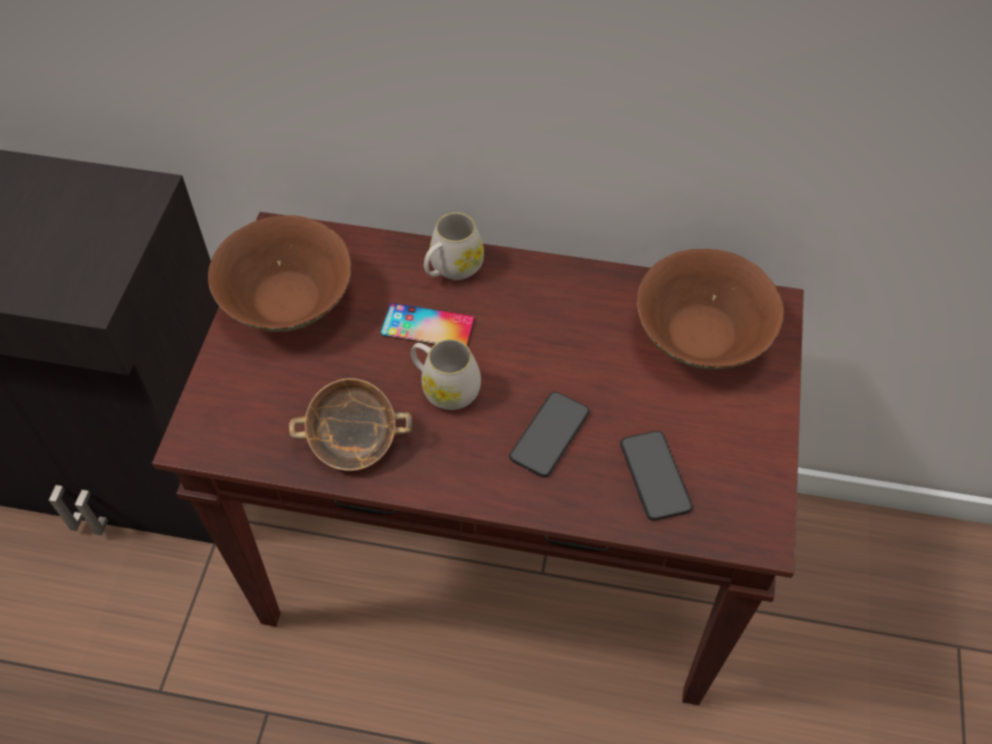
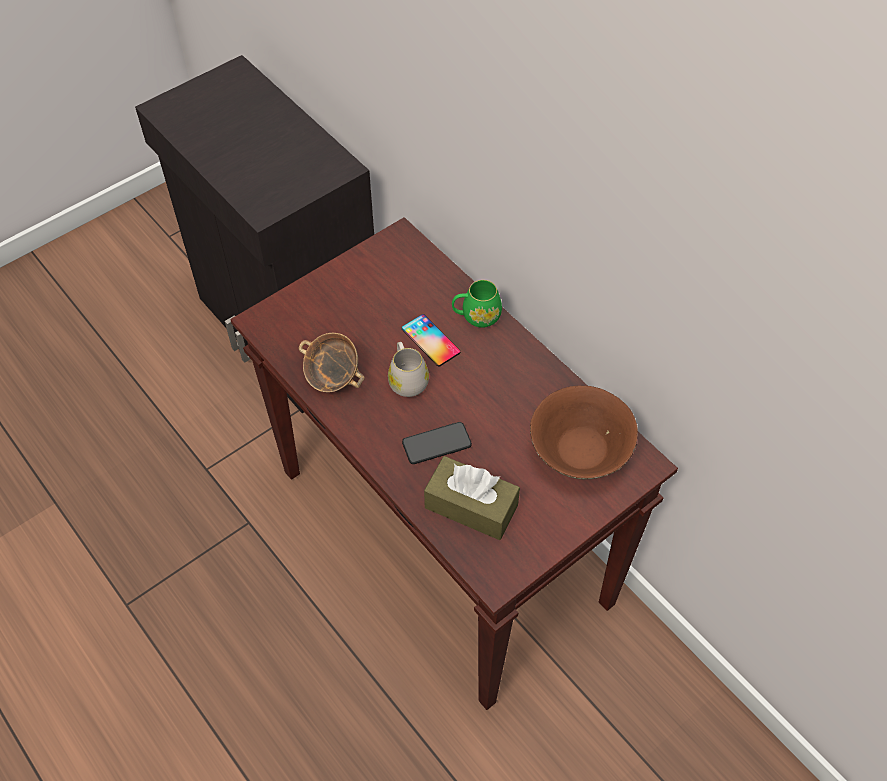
camera: 40 degrees right, 0 degrees up
brown bowl [208,215,351,332] -> none
white mug [424,213,484,280] -> green mug [452,280,502,328]
phone [620,431,692,521] -> brown tissue box [424,456,520,540]

